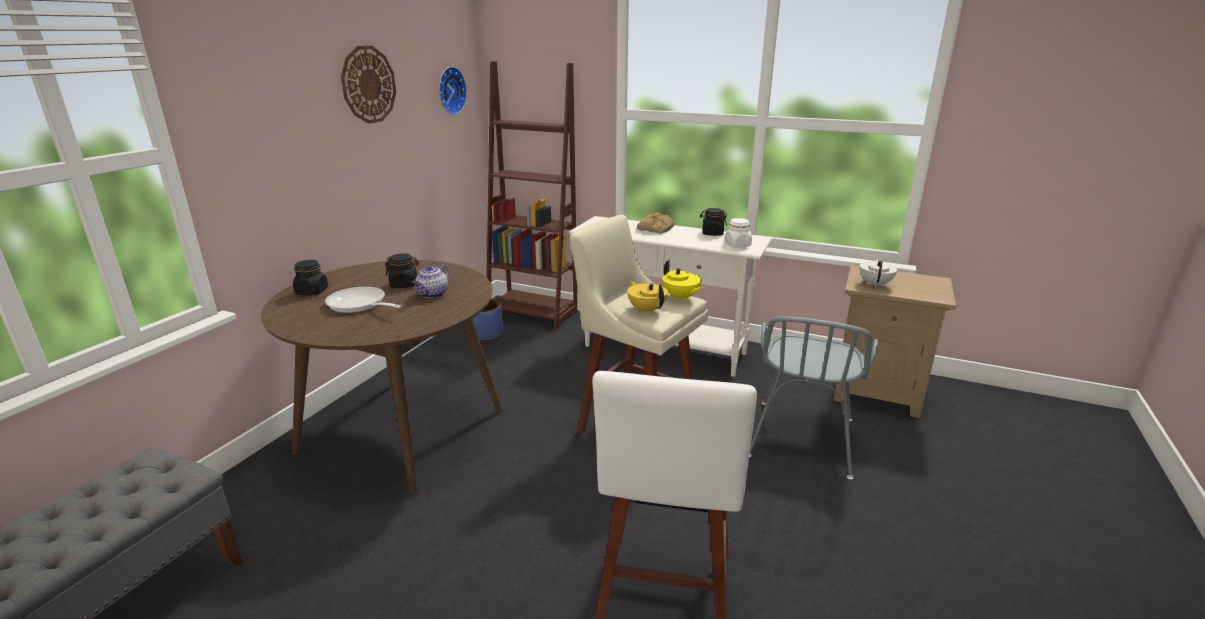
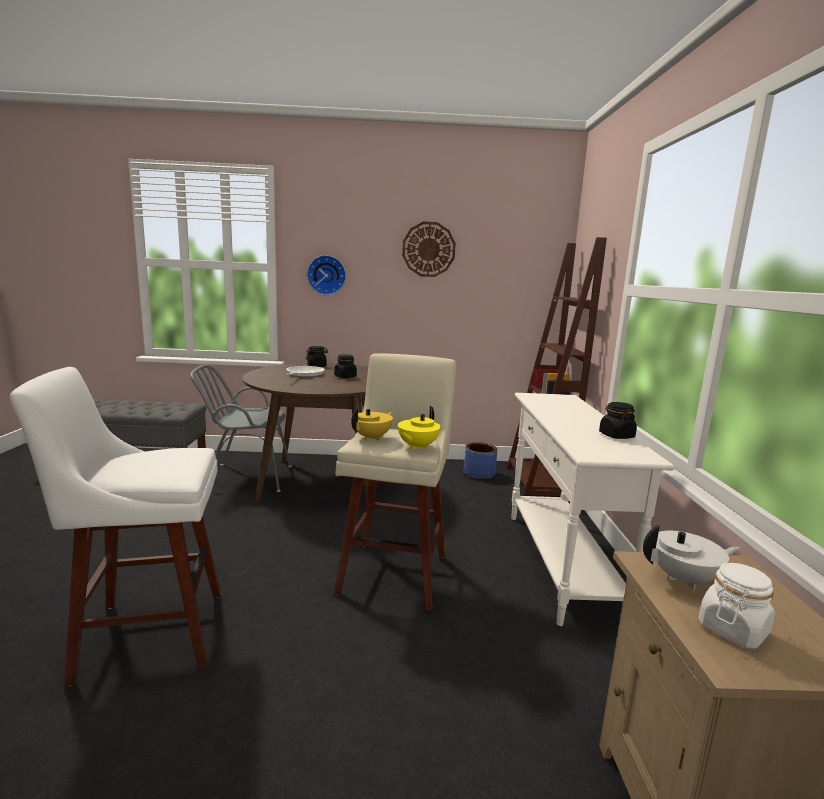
camera: 65 degrees right, 10 degrees down
teapot [412,265,449,298] -> none
wall clock [439,66,467,115] -> wall clock moved to [307,255,346,296]
bread [637,213,674,234] -> none
white jar [725,218,752,248] -> white jar moved to [698,563,775,649]
grey chair [749,316,879,480] -> grey chair moved to [190,365,292,492]

